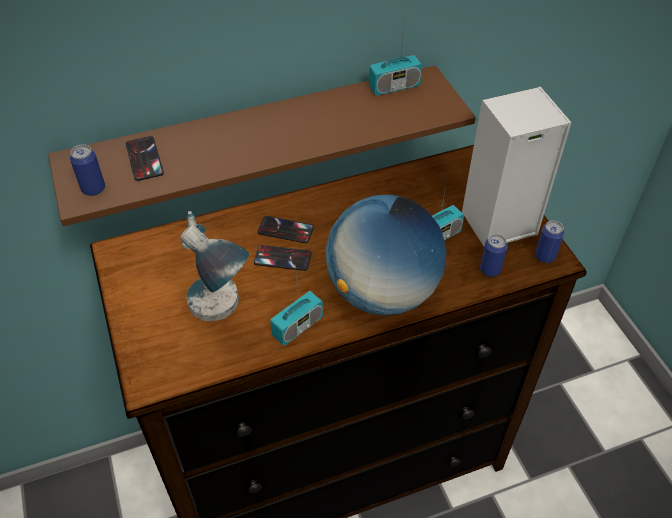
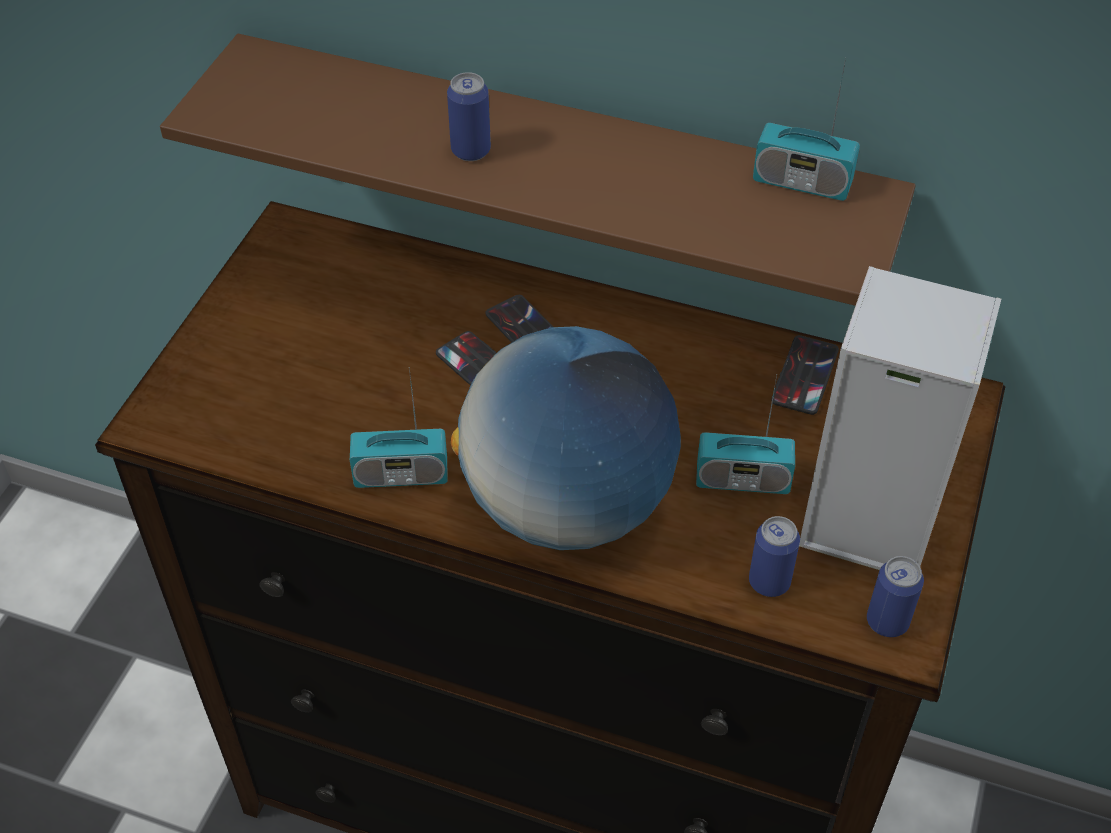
camera: 40 degrees right, 0 degrees up
can [70,144,105,196] -> can moved to [447,72,491,161]
phone [126,136,164,181] -> phone moved to [771,335,839,415]
table lamp [180,211,249,321] -> none

